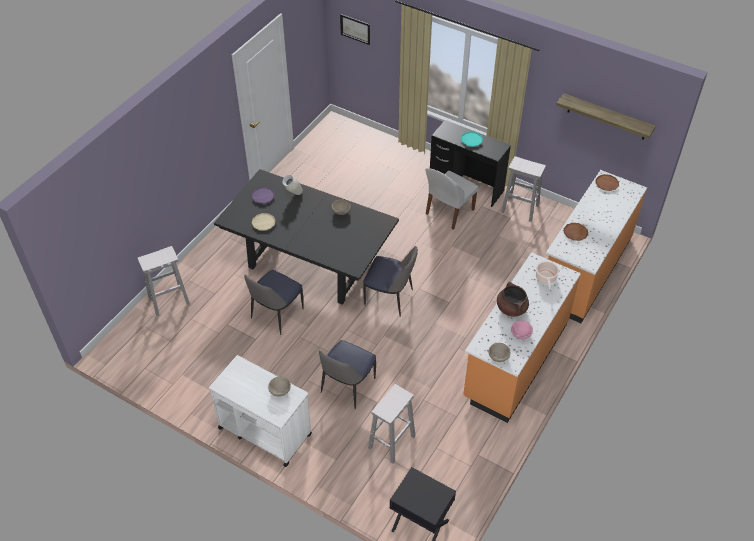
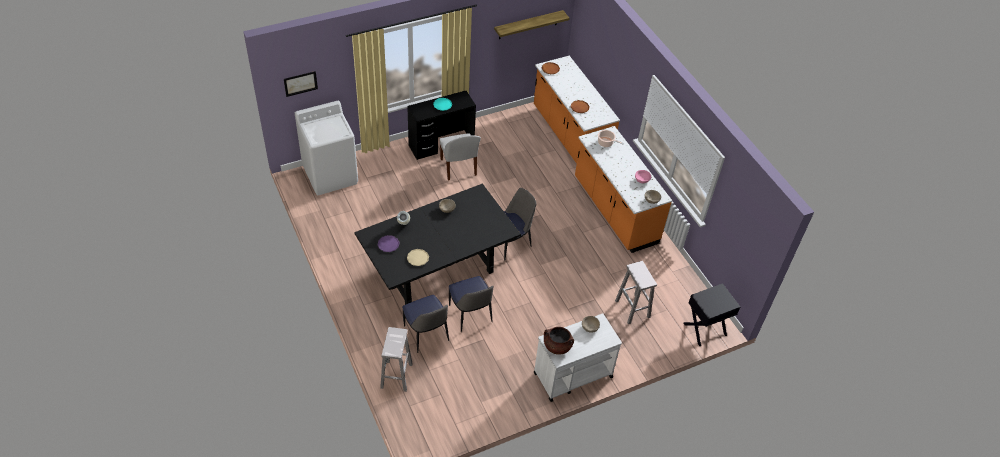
camera: 60 degrees left, 0 degrees up
chair [319,340,376,409] -> chair moved to [402,295,449,353]
brown cooking pot [497,282,529,317] -> brown cooking pot moved to [544,327,574,355]
white stool [501,156,546,222] -> none
none -> white washing machine [295,101,358,195]

